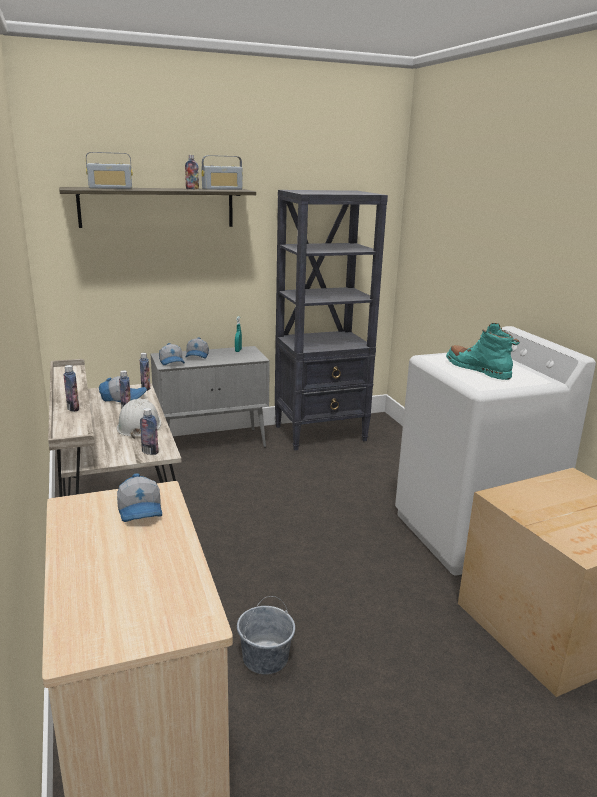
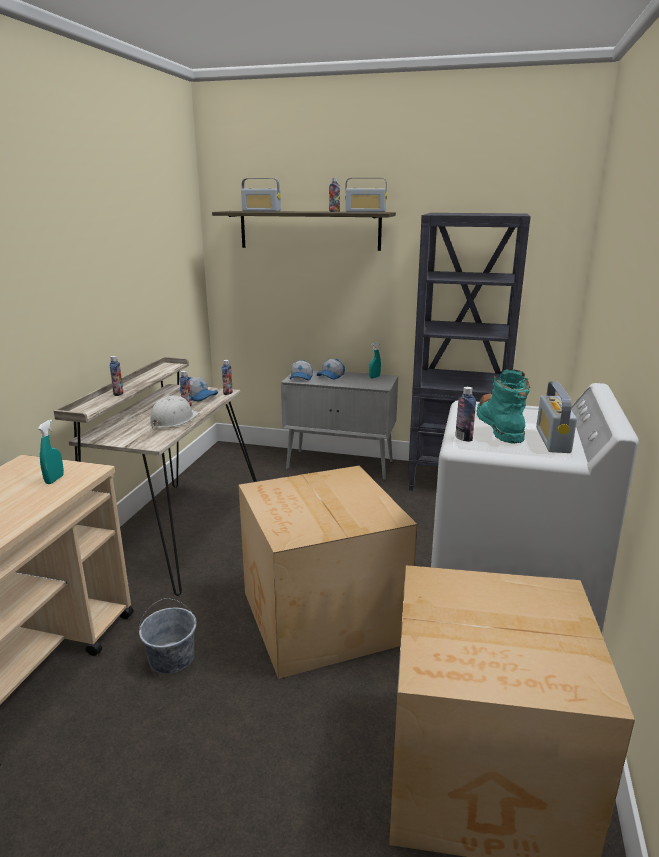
camera: 35 degrees right, 0 degrees up
cap [117,474,162,522] -> turquoise spray bottle [38,420,64,484]
bottle [140,408,159,455] -> bottle moved to [455,387,476,442]
none -> cardboard box [238,466,417,679]
none -> radio [536,382,577,453]

